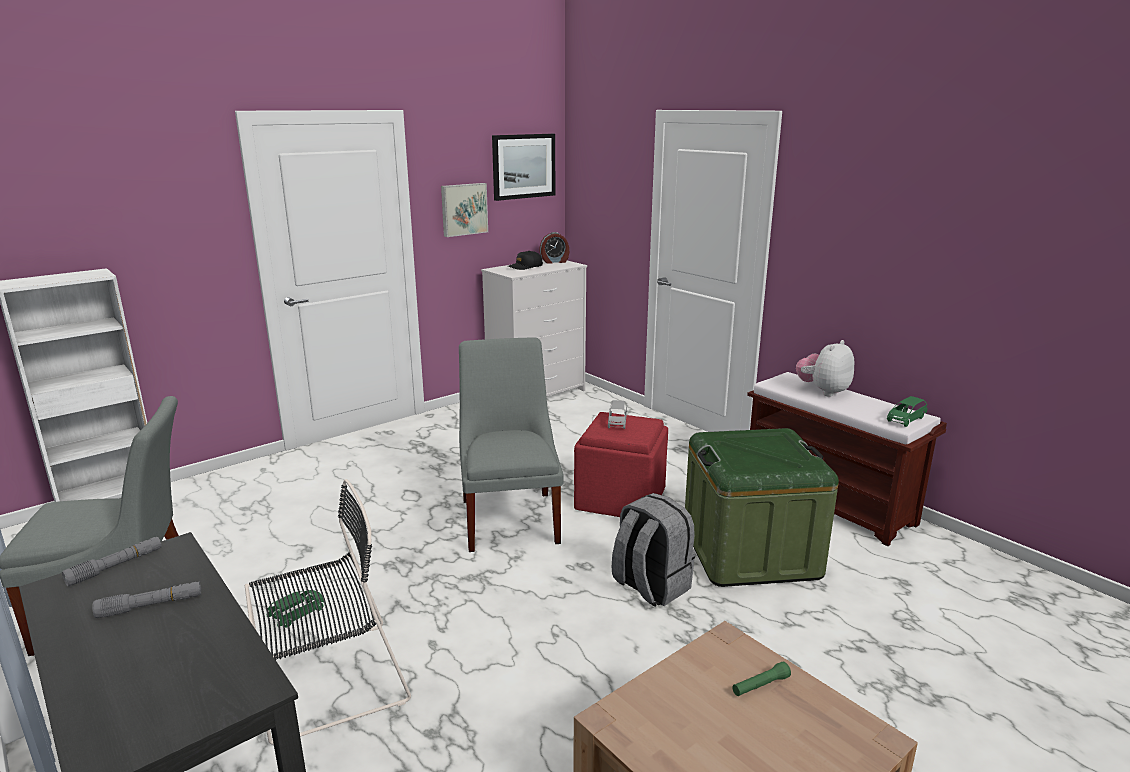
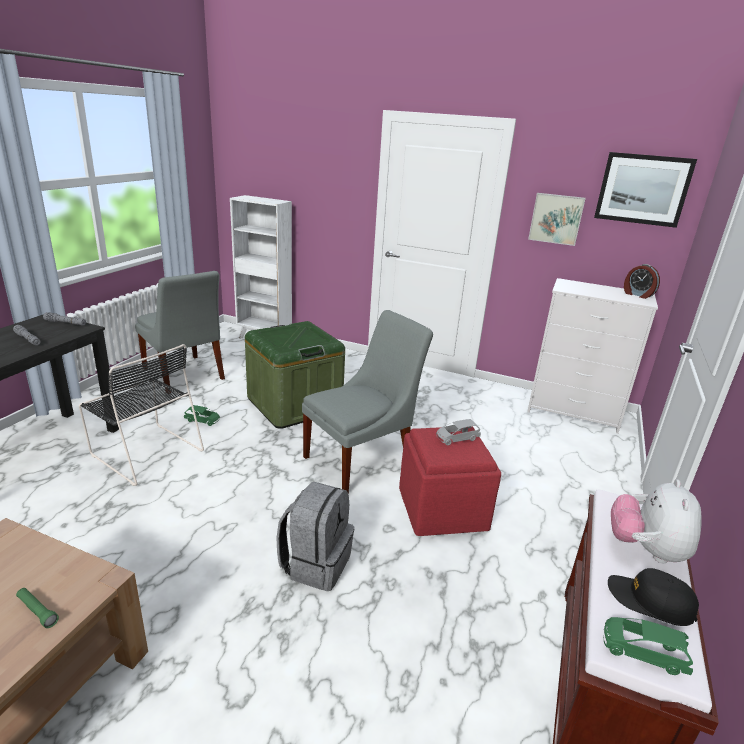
camera: 60 degrees right, 5 degrees up
black cap [508,251,543,270] -> black cap moved to [608,568,699,626]
green storage box [685,428,839,587] -> green storage box moved to [245,321,345,429]
plush toy [796,340,855,397] -> plush toy turned 90 degrees counterclockwise [611,479,702,563]

